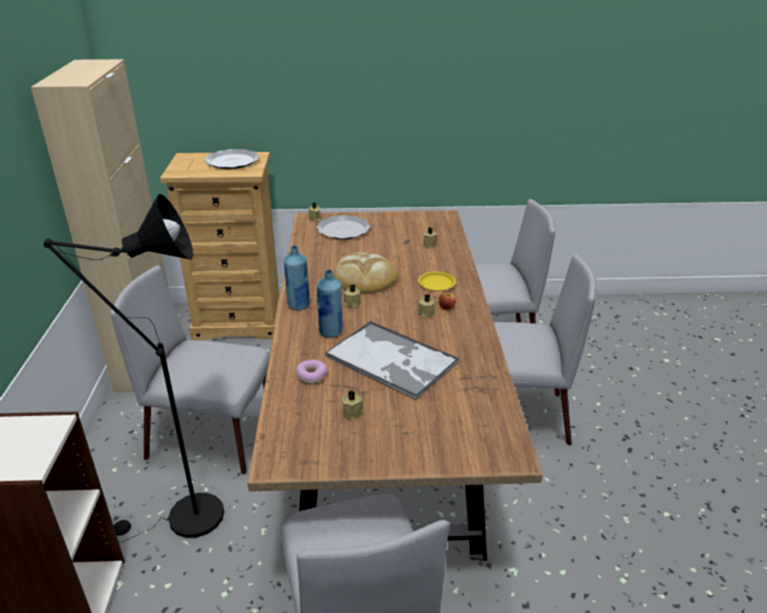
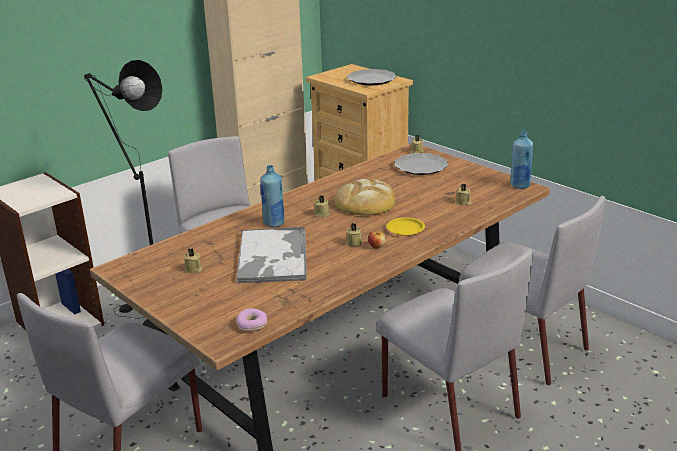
camera: 50 degrees right, 5 degrees down
blue bottle [284,246,310,310] -> blue bottle moved to [510,131,533,189]
donut [296,360,327,384] -> donut moved to [236,308,267,332]

